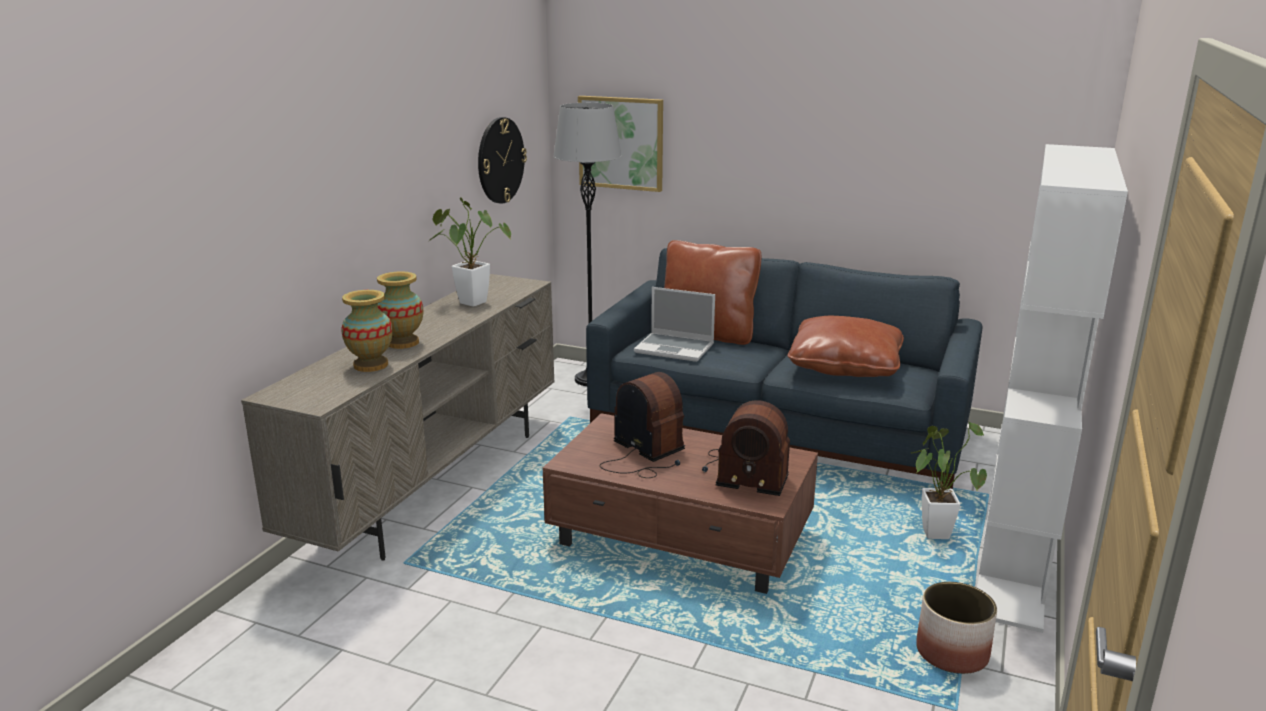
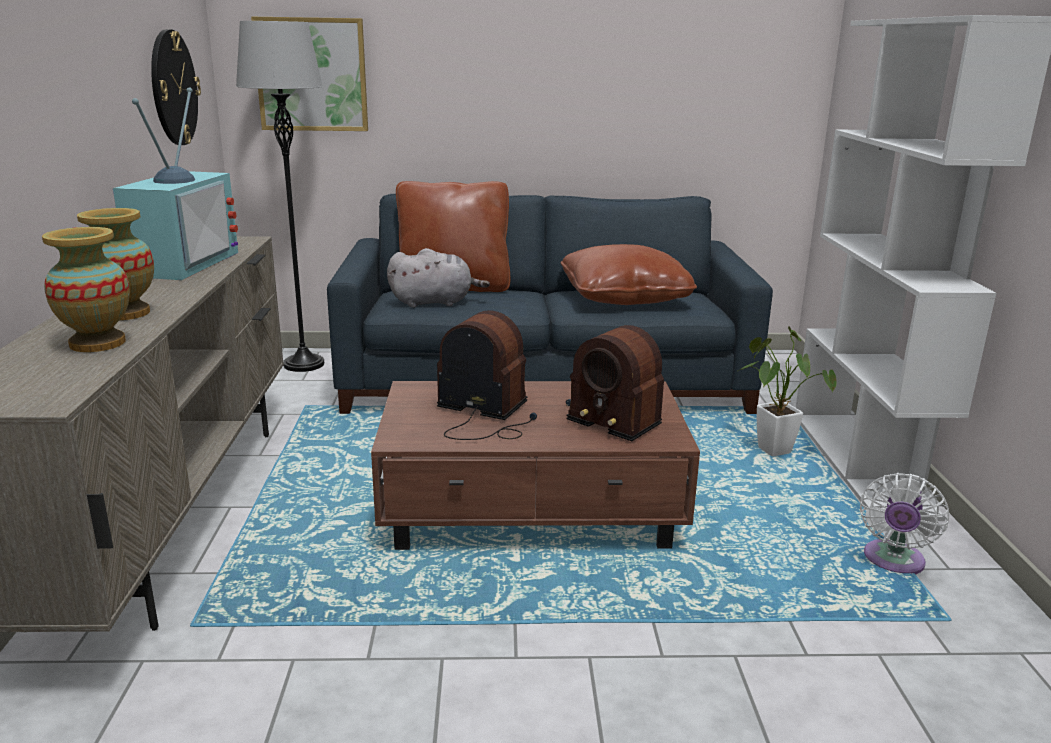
camera: 25 degrees left, 0 degrees up
potted plant [429,197,511,307] -> television [113,87,238,280]
laptop [634,287,715,362] -> grey plush toy [387,248,490,308]
radio [702,400,790,496] -> radio turned 45 degrees clockwise [566,325,664,441]
planter [916,582,997,674] -> white fan [860,473,949,574]

